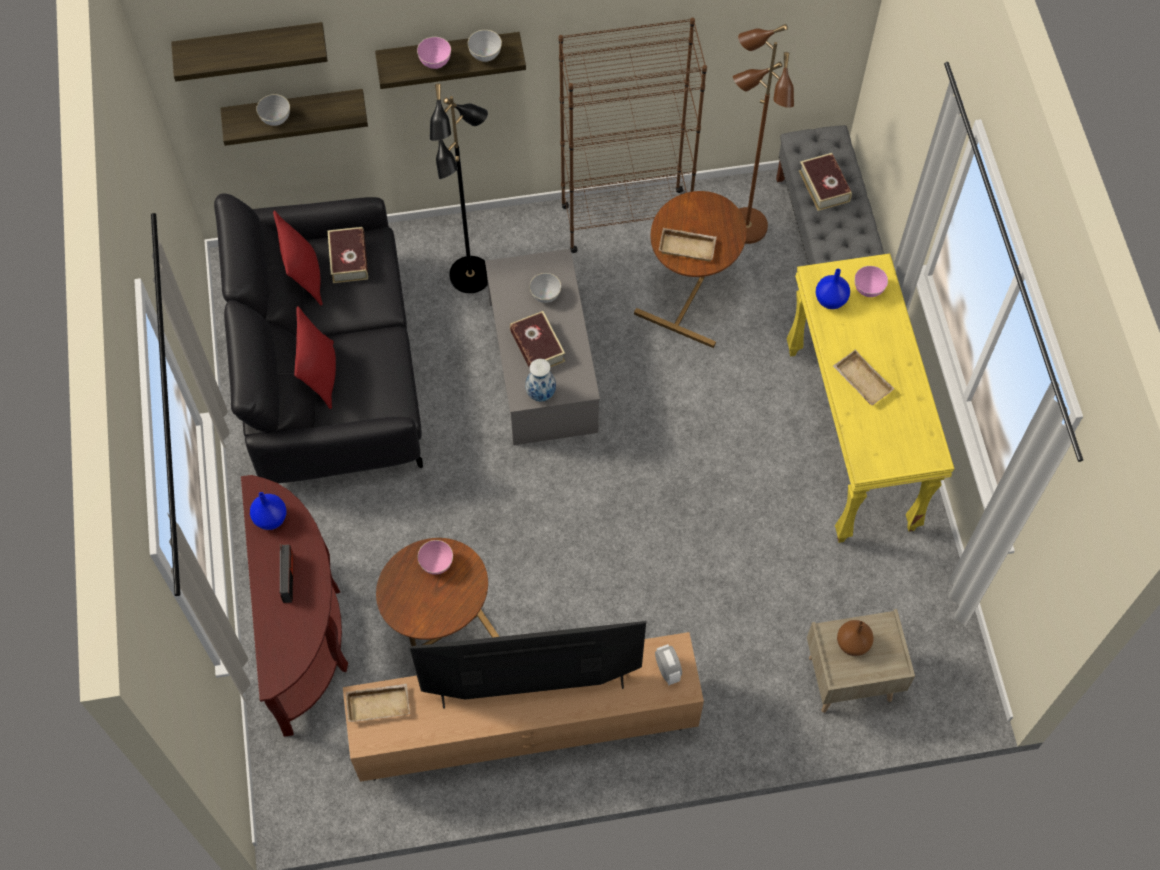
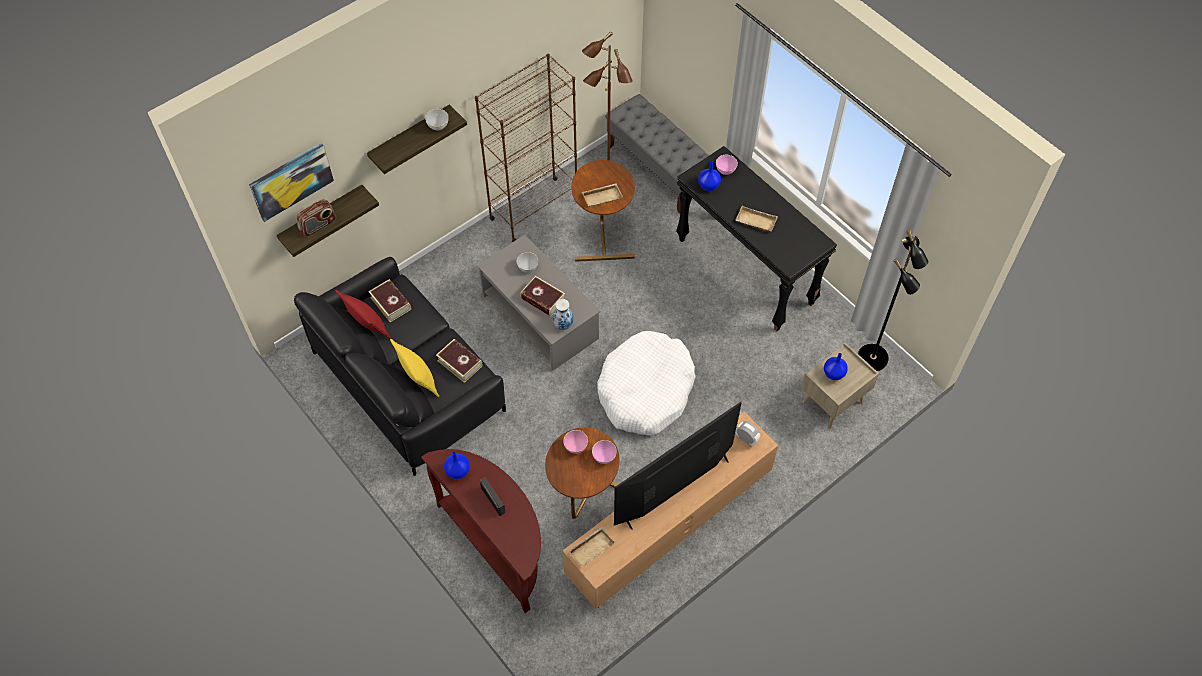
camera: 30 degrees left, 5 degrees down
shelf [171,22,328,82] -> picture [249,143,334,222]
grey bowl [256,94,290,126] -> radio [296,199,336,237]
red pillow [294,307,336,409] -> yellow pillow [390,339,439,397]
pink bowl [417,37,451,69] -> pink bowl moved to [592,440,617,464]
black floor lamp [430,83,488,293] -> black floor lamp moved to [858,230,928,371]
yellow console table [786,253,954,543] -> black console table [676,146,837,331]
book [799,153,852,211] -> book moved to [436,339,482,383]
brown vase [837,620,874,656] -> blue vase [824,353,848,380]
none -> white dog bed [597,331,696,435]

